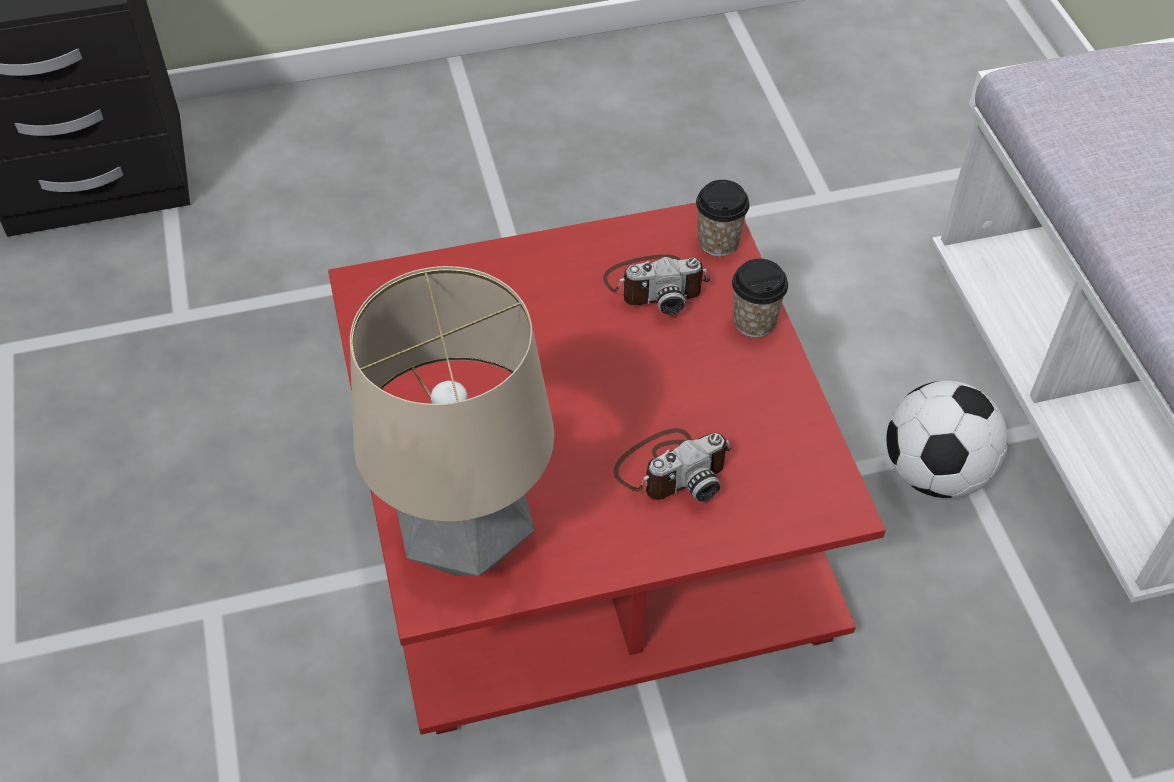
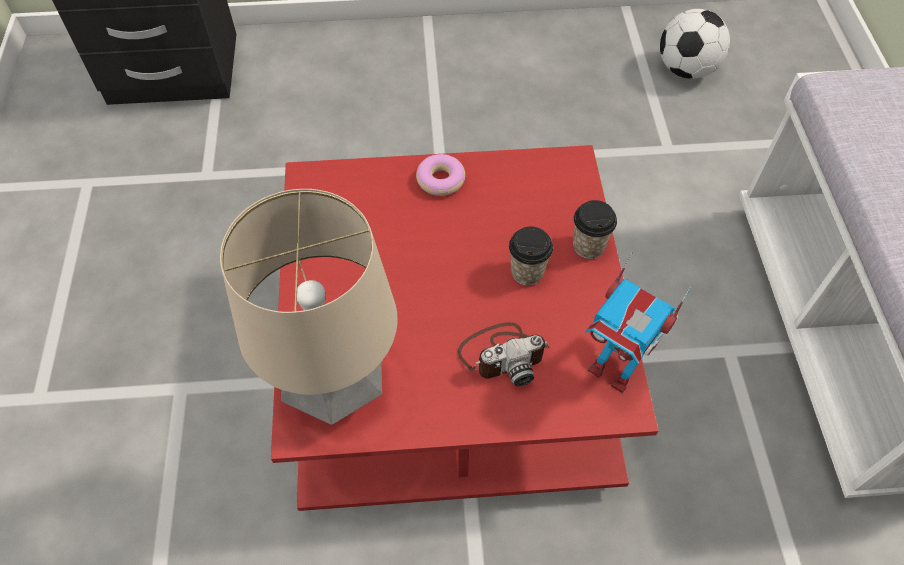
camera: 10 degrees right, 5 degrees up
camera [603,254,710,315] -> none
cup [696,180,750,256] -> cup moved to [509,227,553,286]
football [886,380,1008,498] -> football moved to [660,9,730,79]
none -> donut [416,154,465,196]
none -> toy robot [585,251,692,393]

